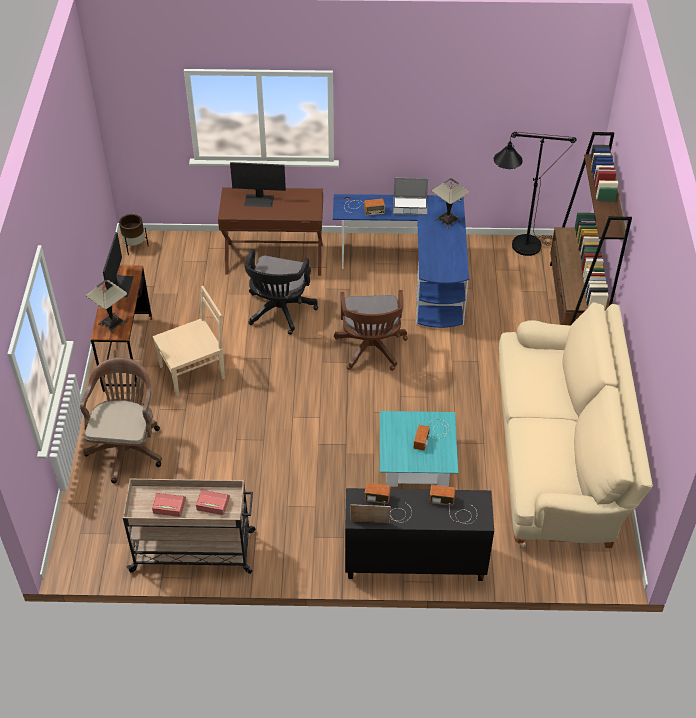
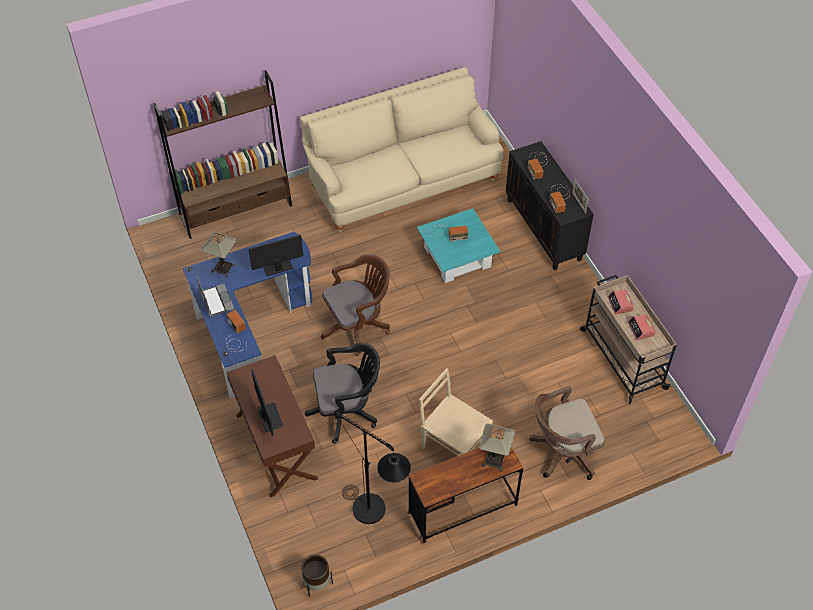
camera: 115 degrees left, 5 degrees up
monitor [103,232,134,297] -> monitor moved to [249,235,303,276]
black floor lamp [494,132,577,256] -> black floor lamp moved to [334,411,411,524]

